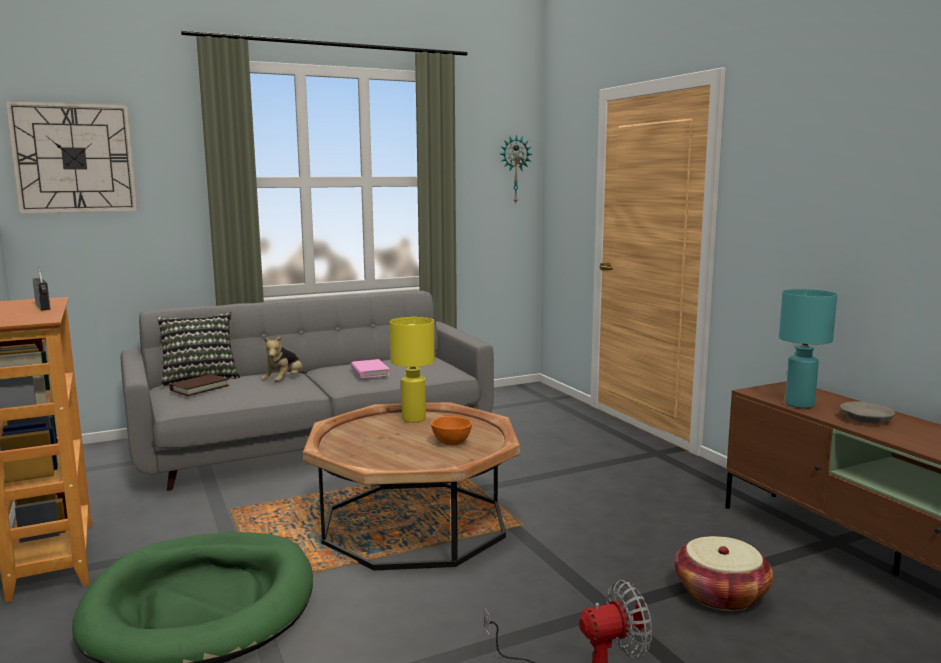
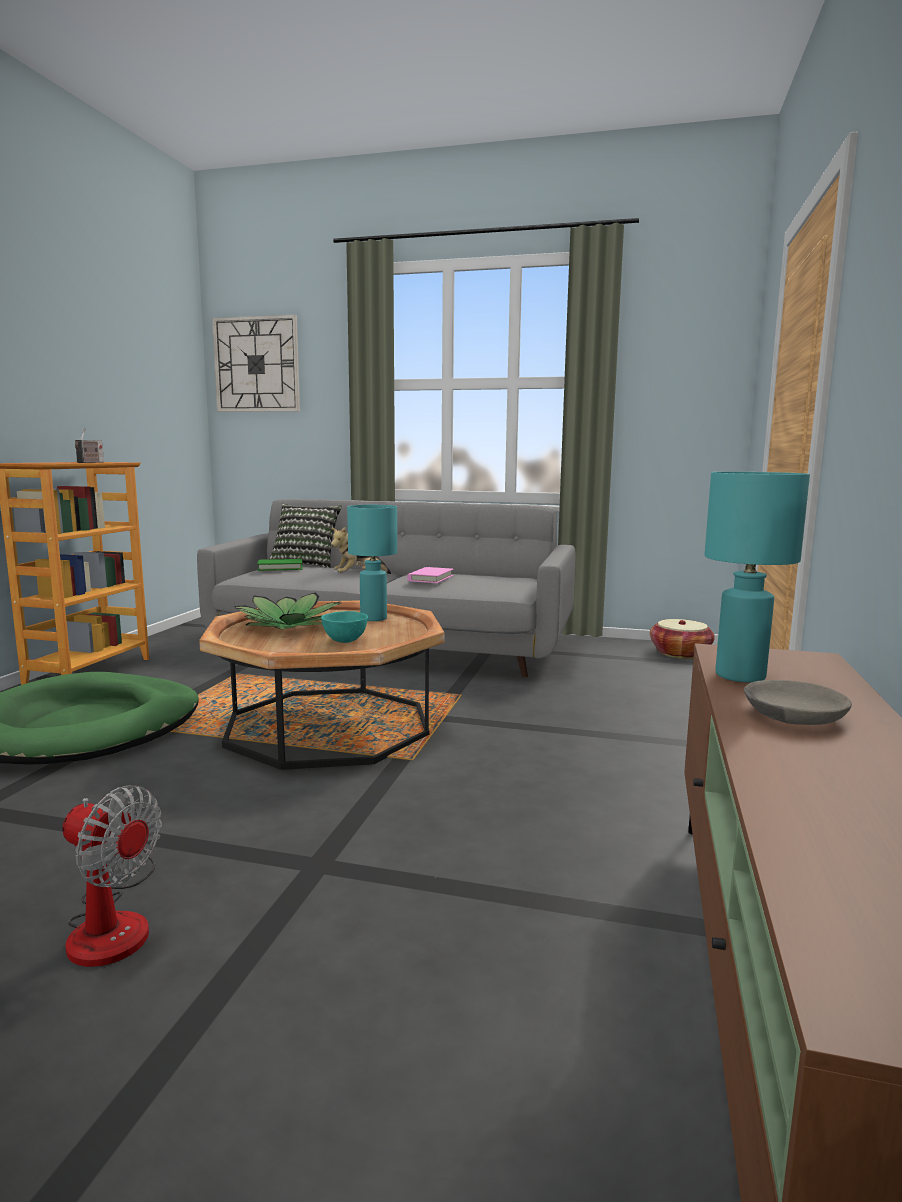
camera: 40 degrees right, 0 degrees up
brown book [170,374,229,396] -> green book [257,559,302,571]
yellow table lamp [390,317,435,423] -> turquoise table lamp [347,505,397,621]
orange bowl [431,416,472,446] -> turquoise bowl [321,611,368,643]
wall clock [500,134,532,205] -> none
basket [674,536,774,611] -> basket moved to [650,619,715,659]
none -> potted plant [234,592,341,629]

